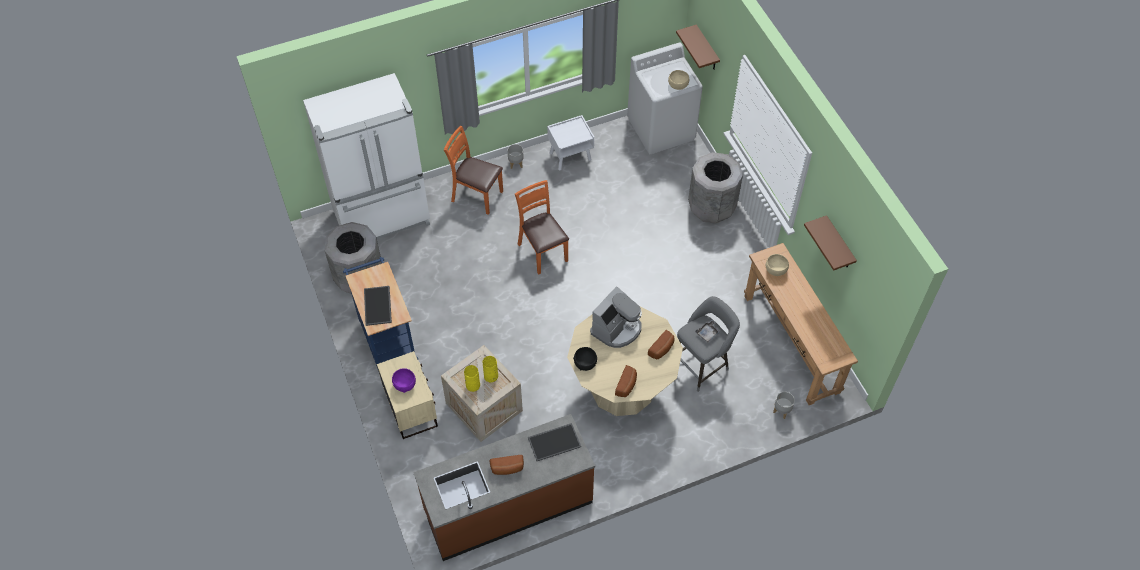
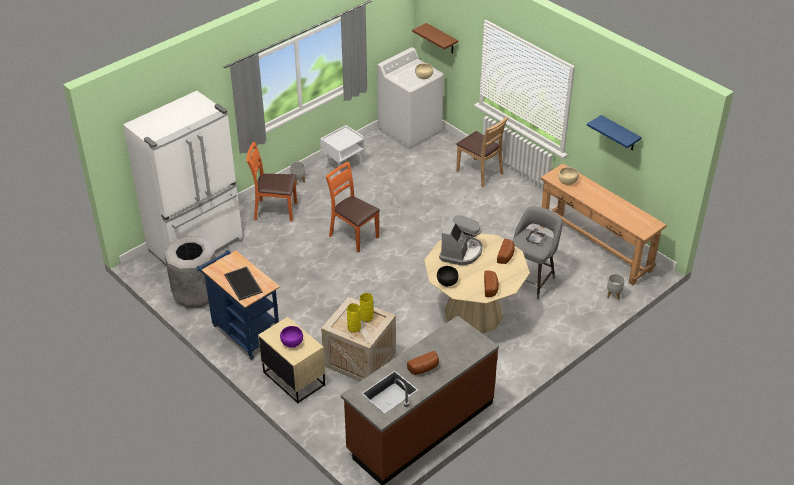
camera: 20 degrees left, 15 degrees down
tray [528,423,581,461] -> none
grey trash can [688,152,743,224] -> brown chair [456,116,508,187]
brown shelf [804,215,857,271] -> blue shelf [587,115,642,150]

